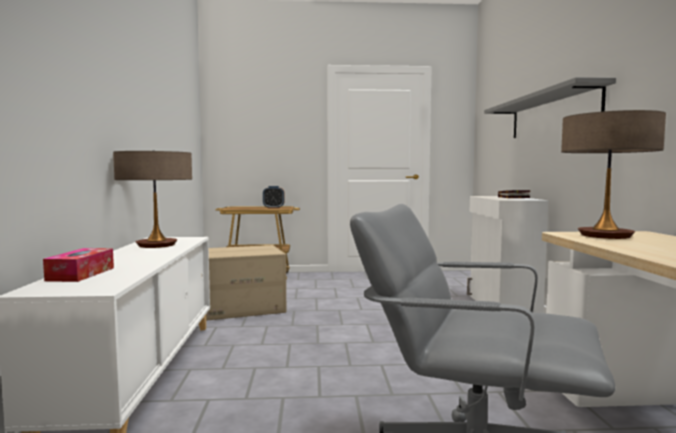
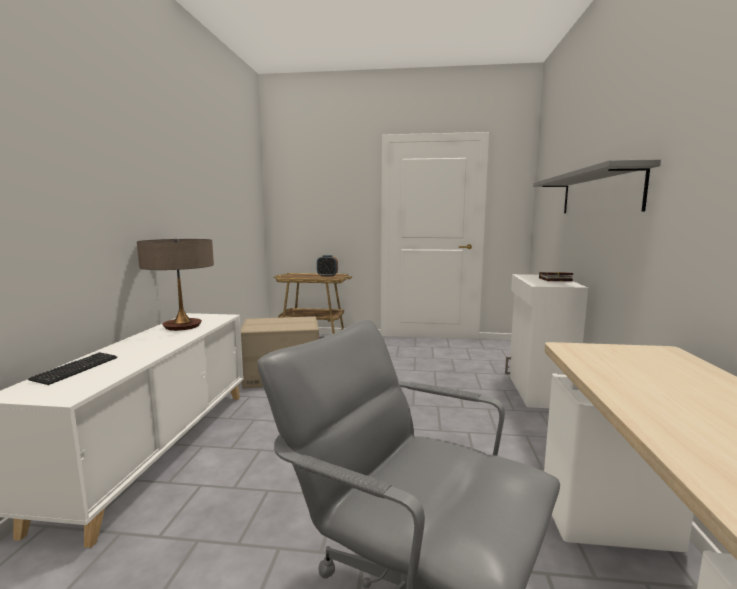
camera: 10 degrees right, 5 degrees up
tissue box [43,248,114,282] -> keyboard [28,352,117,385]
table lamp [561,110,666,239] -> none

